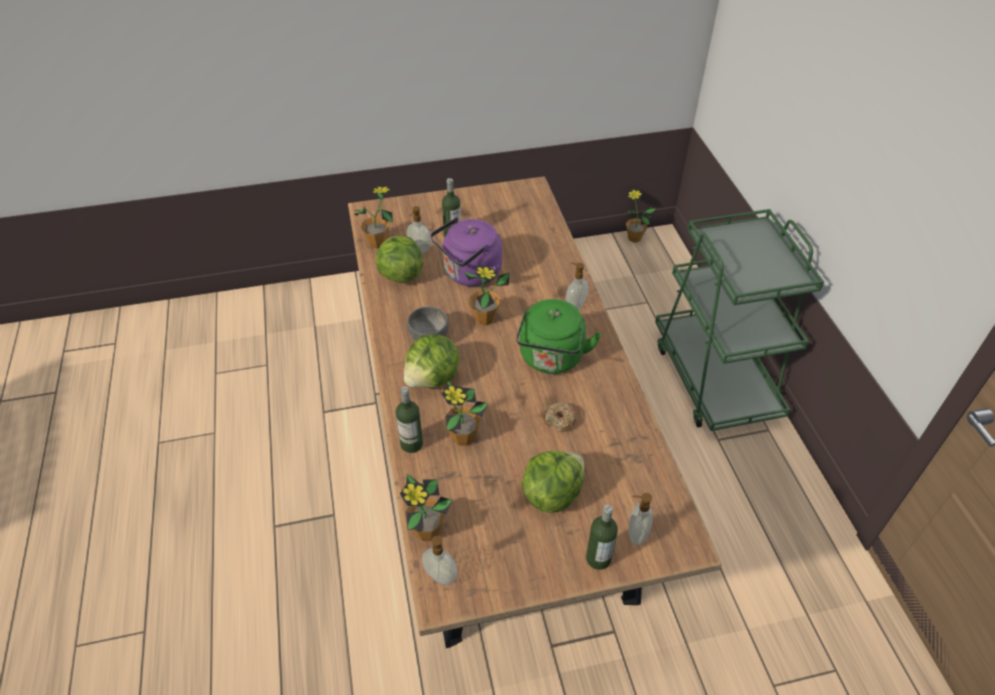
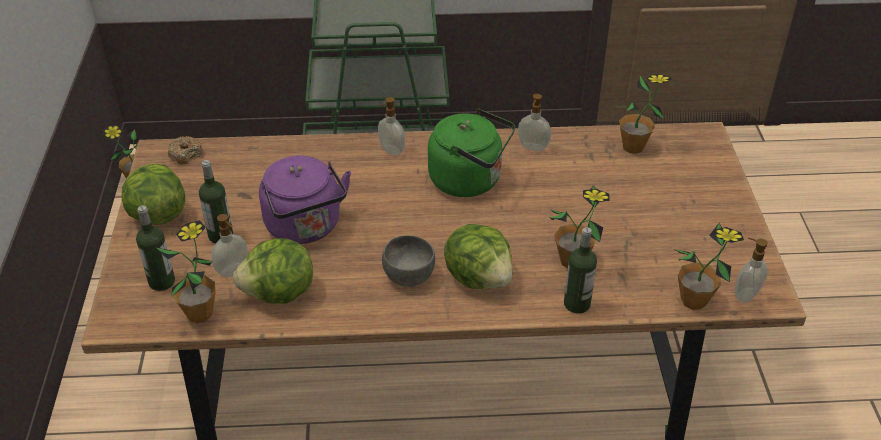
camera: 80 degrees left, 5 degrees down
potted plant [463,266,510,325] -> potted plant moved to [619,74,672,154]
lettuce [522,450,584,513] -> lettuce moved to [122,164,185,225]
donut [544,402,577,432] -> donut moved to [168,136,202,165]
bottle [586,504,618,570] -> bottle moved to [136,205,175,291]
soap dispenser [629,493,652,545] -> soap dispenser moved to [518,94,551,151]

